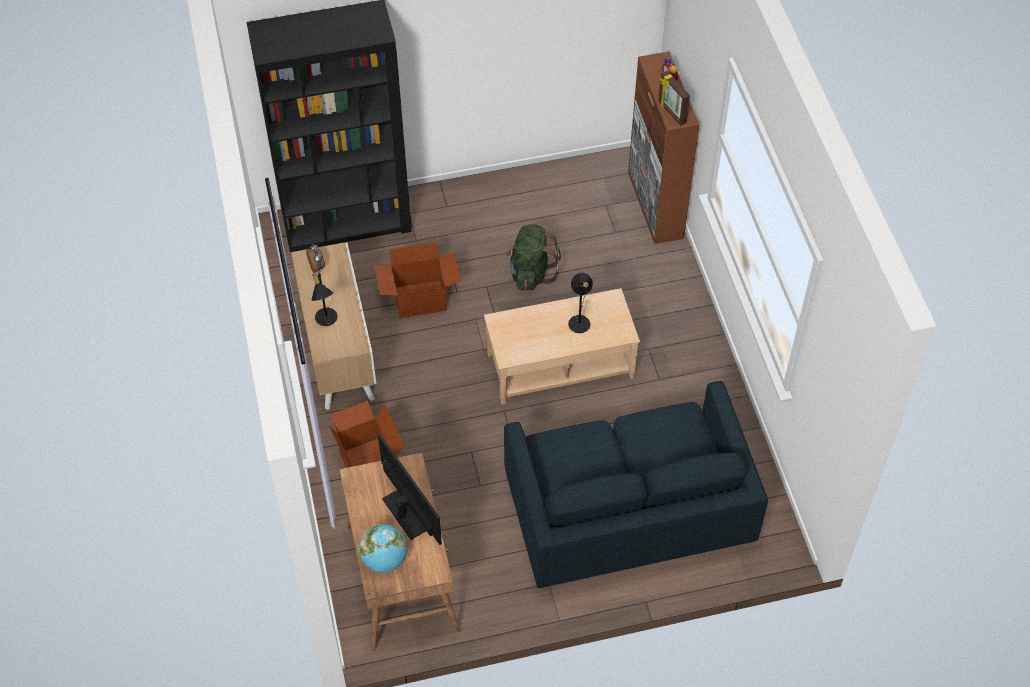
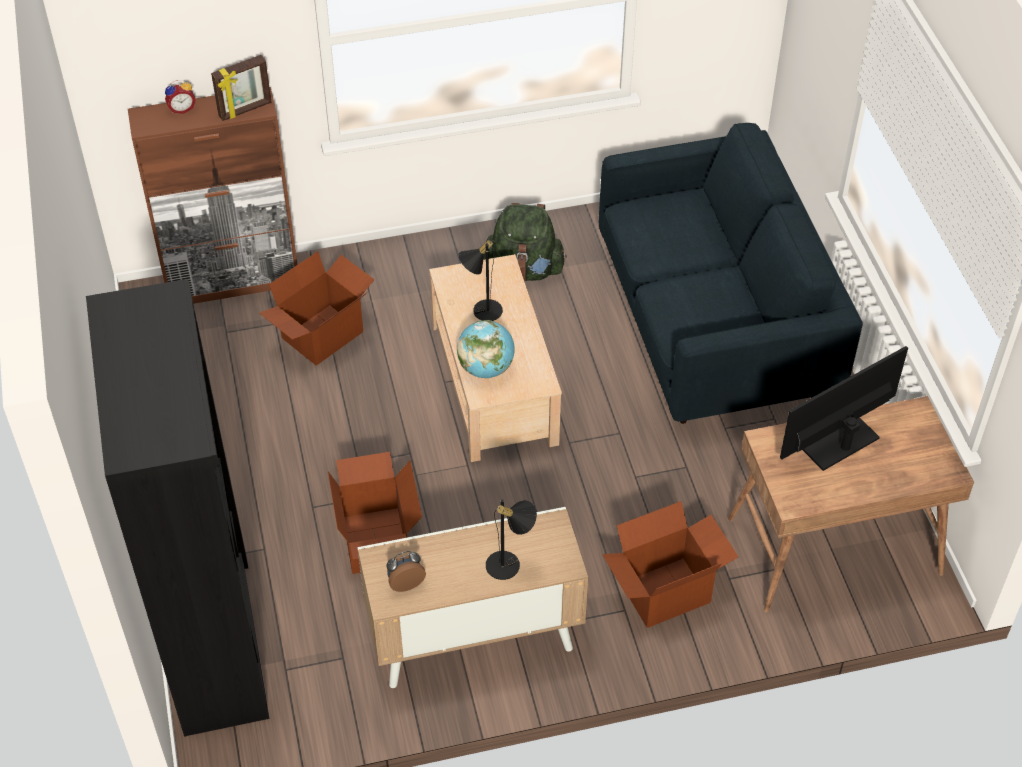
camera: 90 degrees left, 5 degrees down
globe [359,524,407,573] -> globe moved to [457,320,515,378]
green backpack [505,224,561,291] -> green backpack moved to [484,203,567,281]
none -> cardboard box [260,251,375,366]

